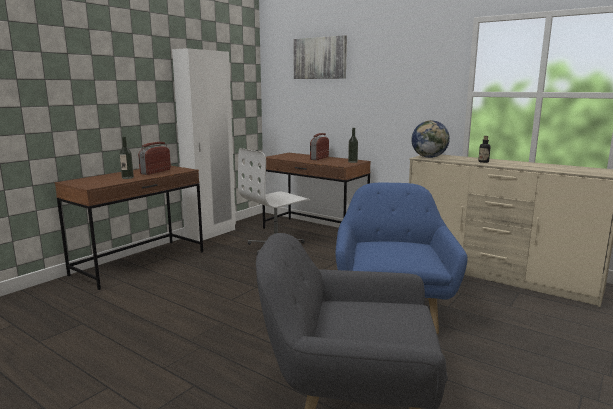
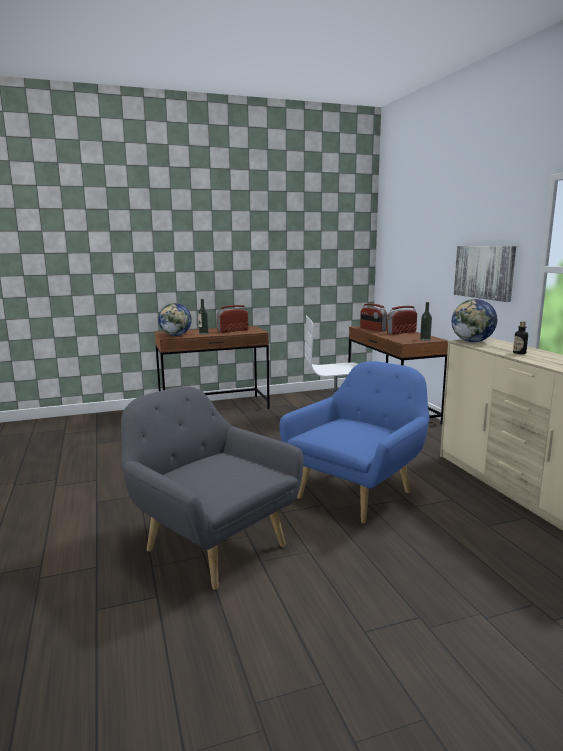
camera: 35 degrees right, 0 degrees up
white wardrobe [172,48,236,241] -> none
picture [293,35,347,79] -> picture moved to [454,246,516,302]
none -> globe [158,303,192,336]
none -> radio [360,303,387,332]

